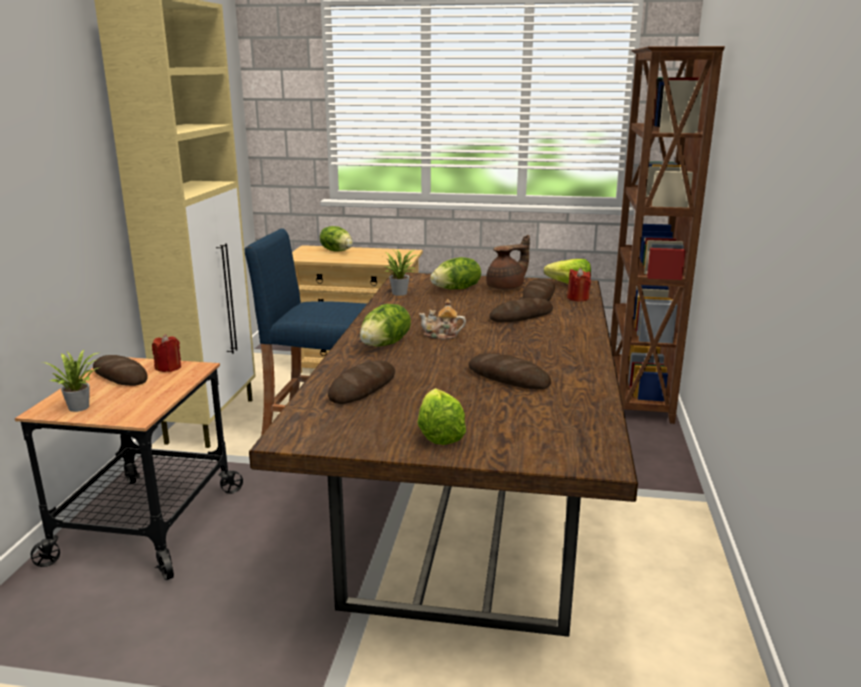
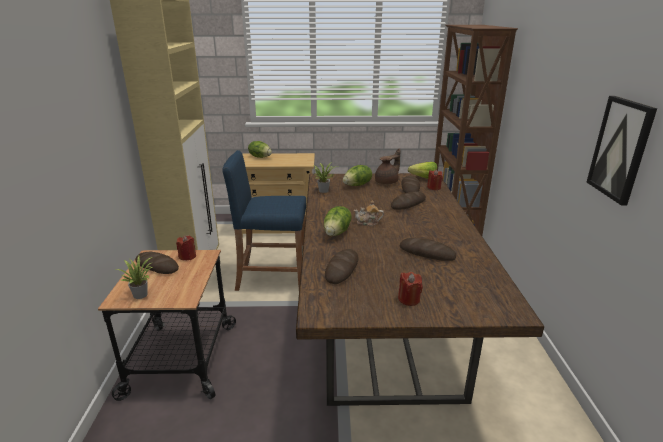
camera: 10 degrees left, 5 degrees up
lettuce [418,388,466,445] -> red candle [398,272,423,306]
none -> picture [587,96,657,206]

